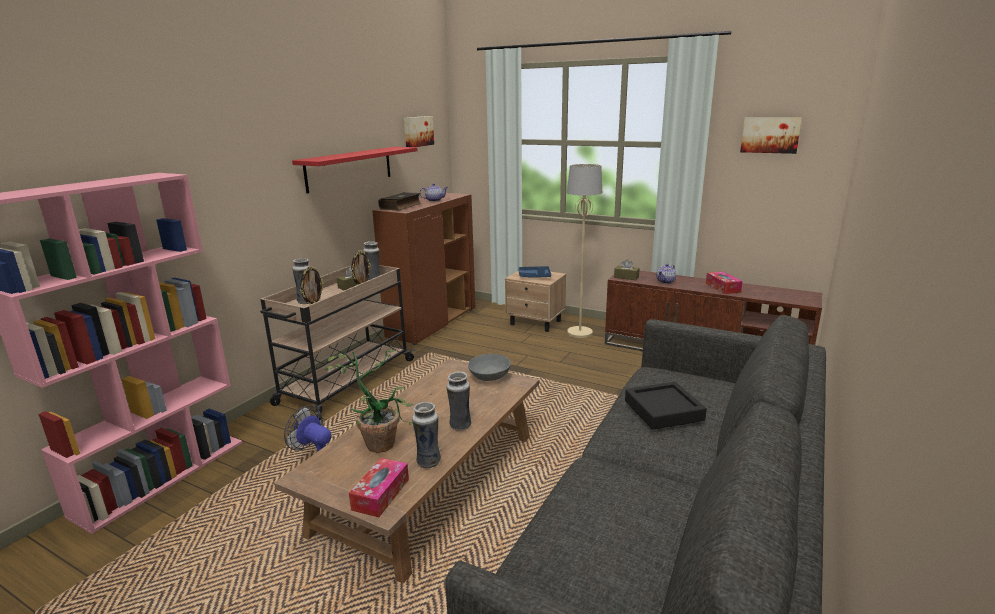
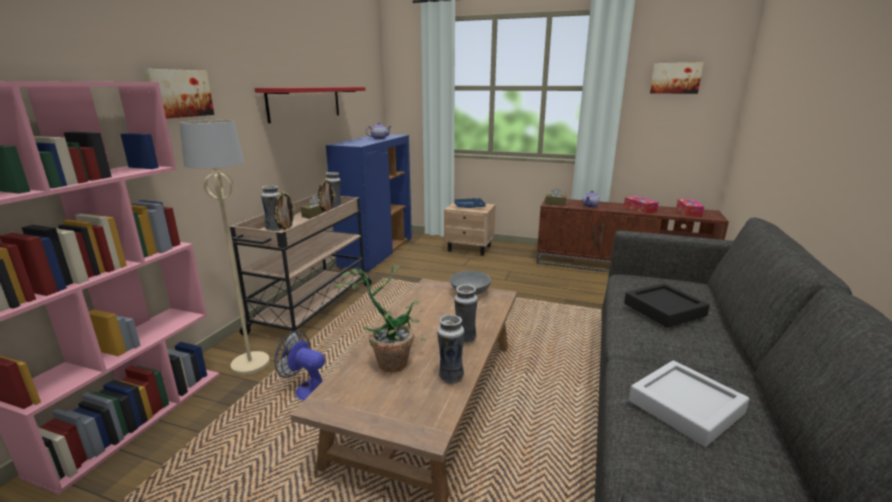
camera: 10 degrees left, 0 degrees up
tissue box [349,458,409,517] -> tissue box moved to [676,199,704,217]
brown cabinet [372,193,476,345] -> blue cabinet [326,134,412,272]
book [378,192,421,210] -> none
picture [404,116,434,147] -> picture moved to [143,69,214,119]
beige floor lamp [567,164,602,338] -> beige floor lamp moved to [179,120,270,375]
none -> grey tray [629,360,750,447]

